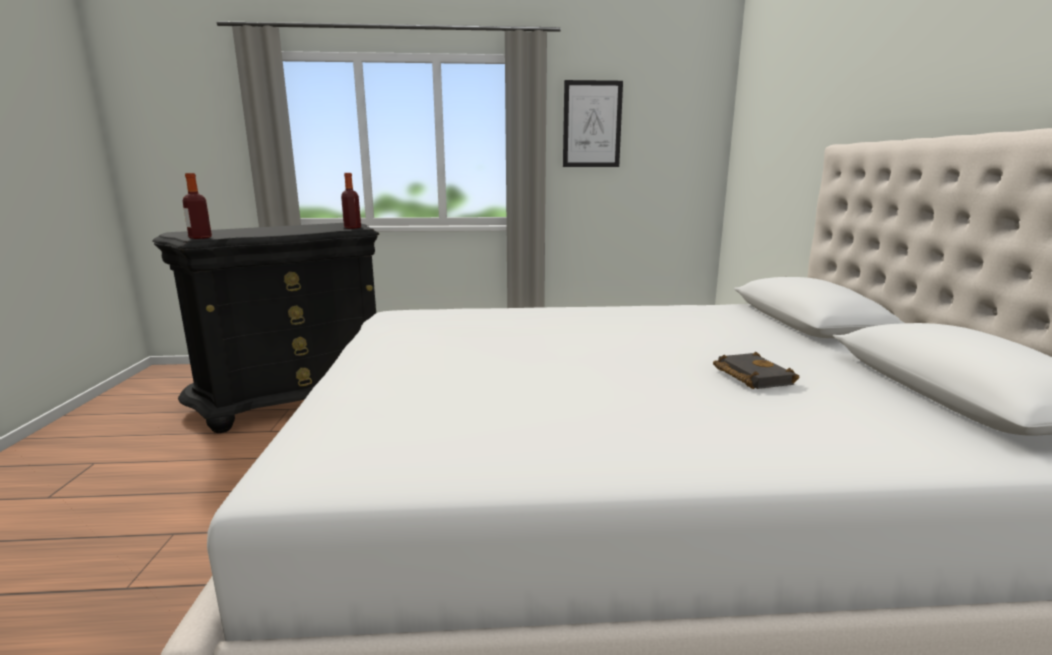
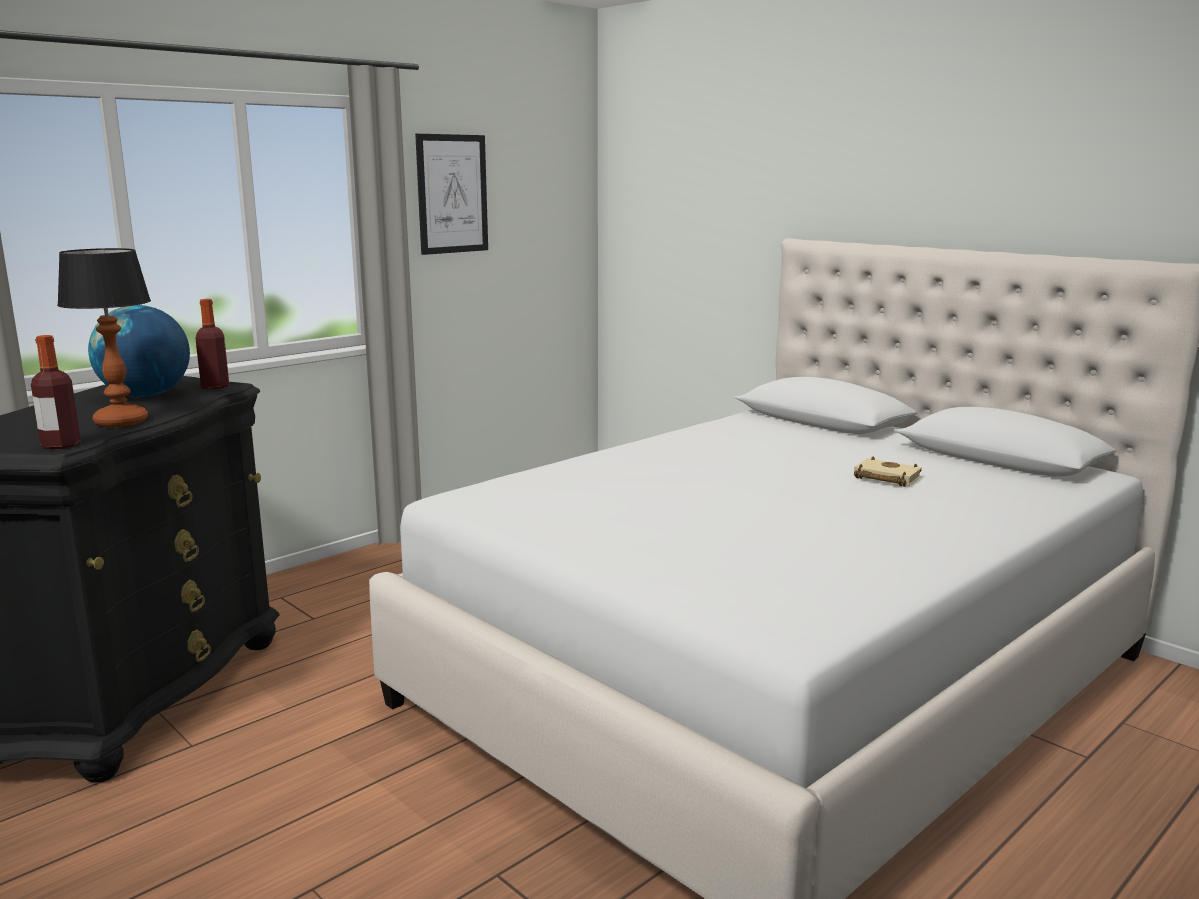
camera: 40 degrees left, 0 degrees up
black book [713,352,799,389] -> beige book [854,457,922,487]
none -> table lamp [57,248,151,427]
none -> globe [88,305,190,398]

